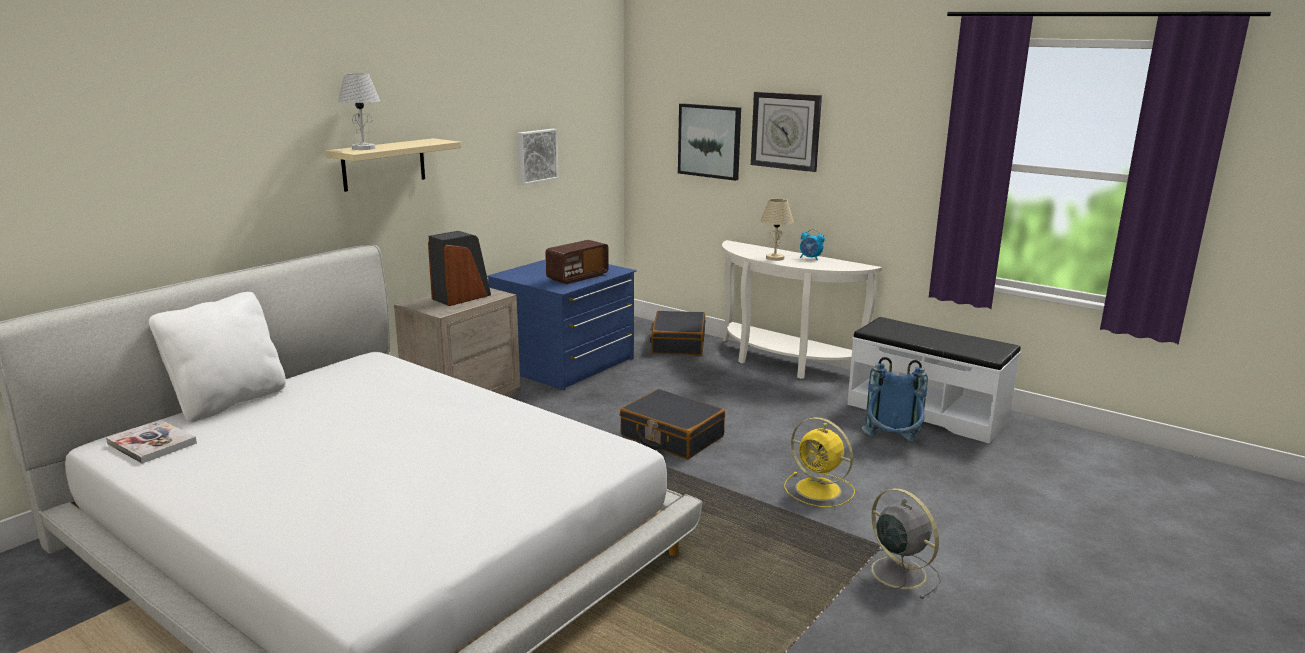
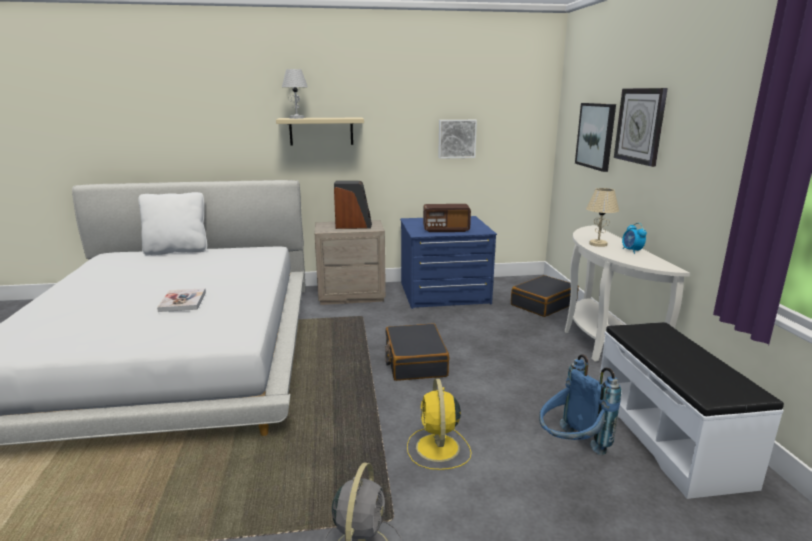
camera: 45 degrees right, 0 degrees up
book [106,419,197,464] -> book moved to [157,288,206,312]

